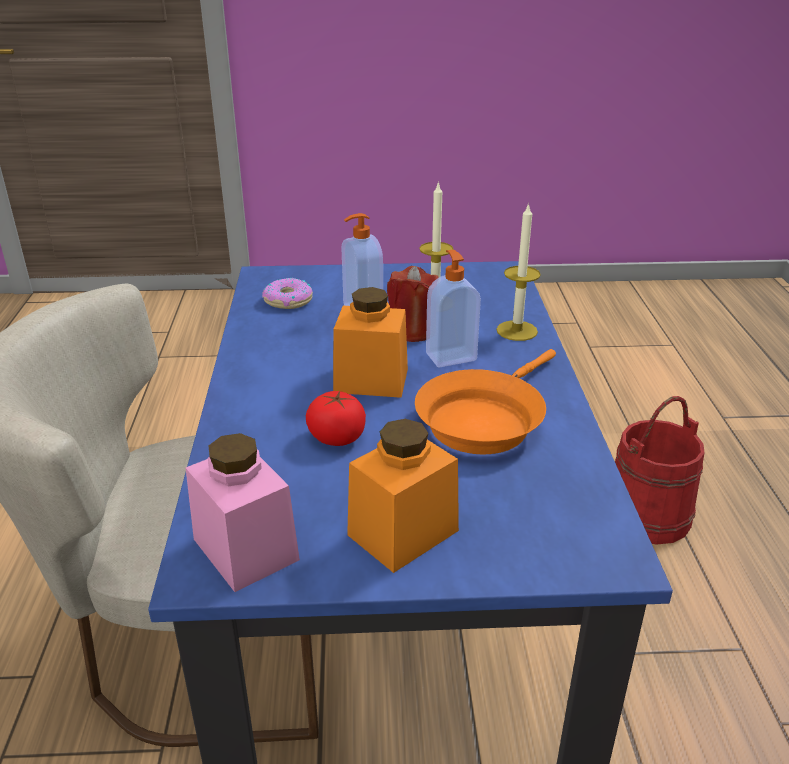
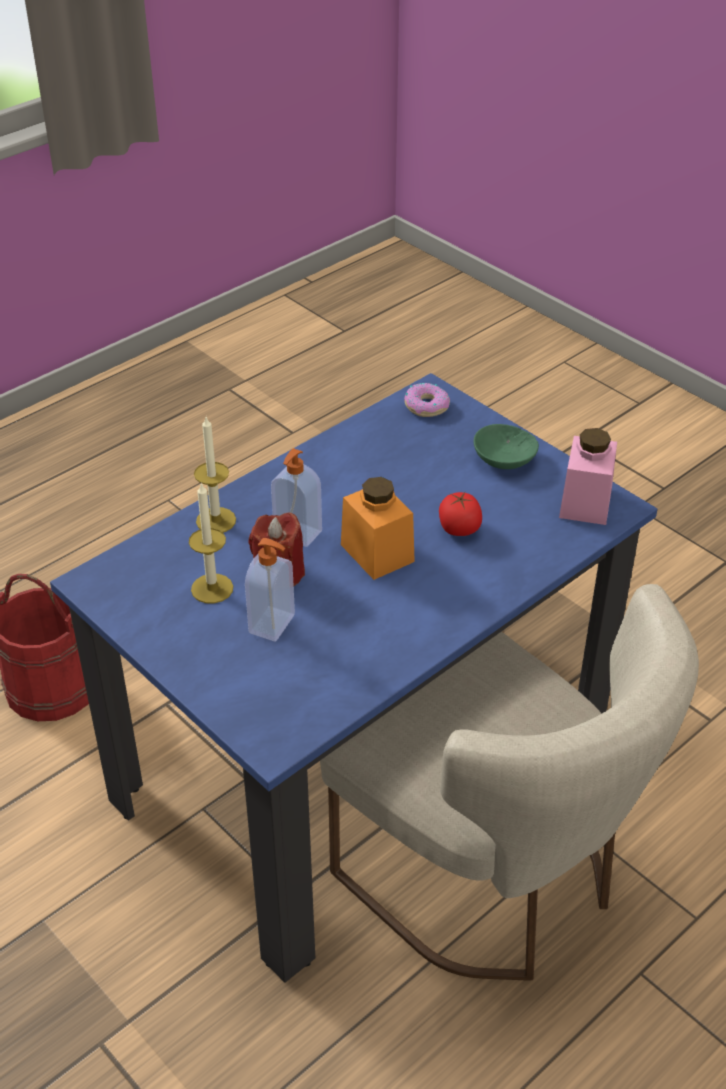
camera: 130 degrees left, 10 degrees up
donut [262,278,313,309] -> donut moved to [404,383,450,417]
orange jar [347,419,459,573] -> green bowl [474,424,539,469]
orange frying pan [415,349,556,454] -> none

